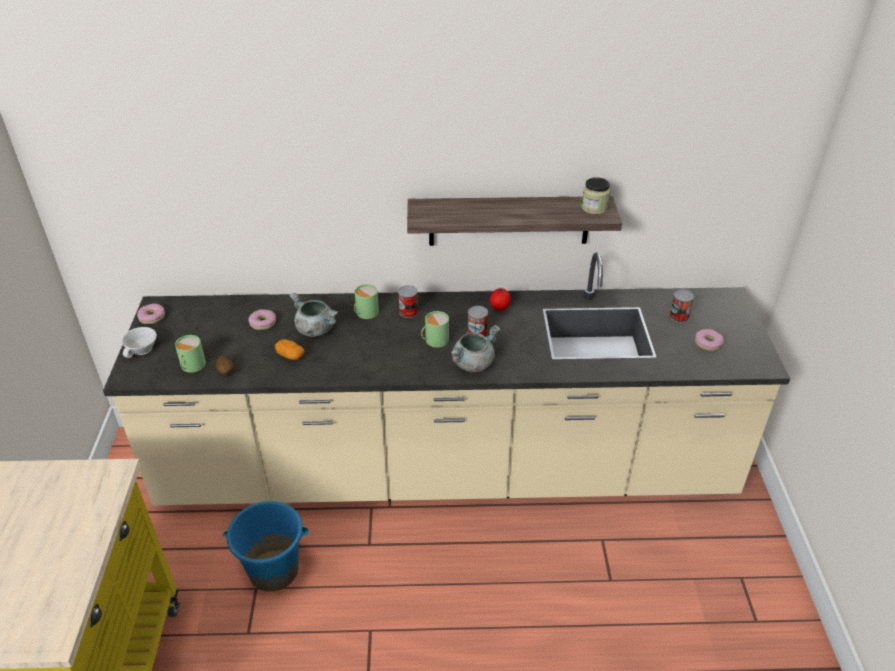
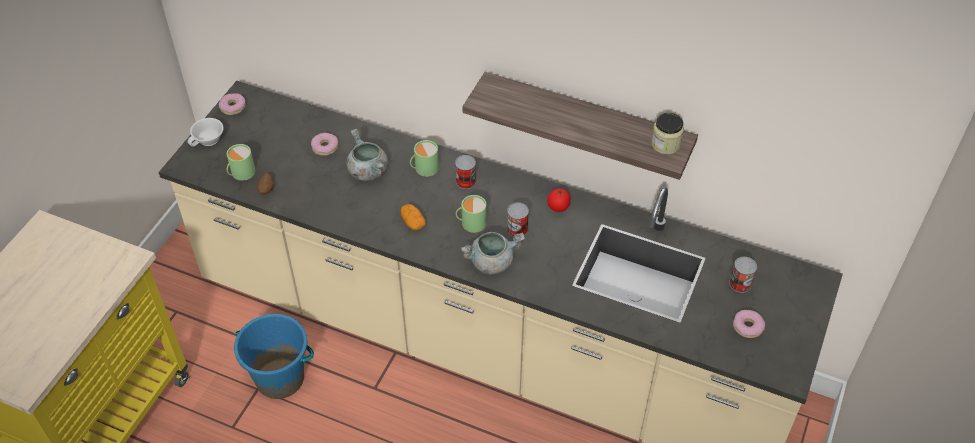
camera: 25 degrees right, 10 degrees up
potato [275,339,304,360] -> potato moved to [400,204,426,230]

